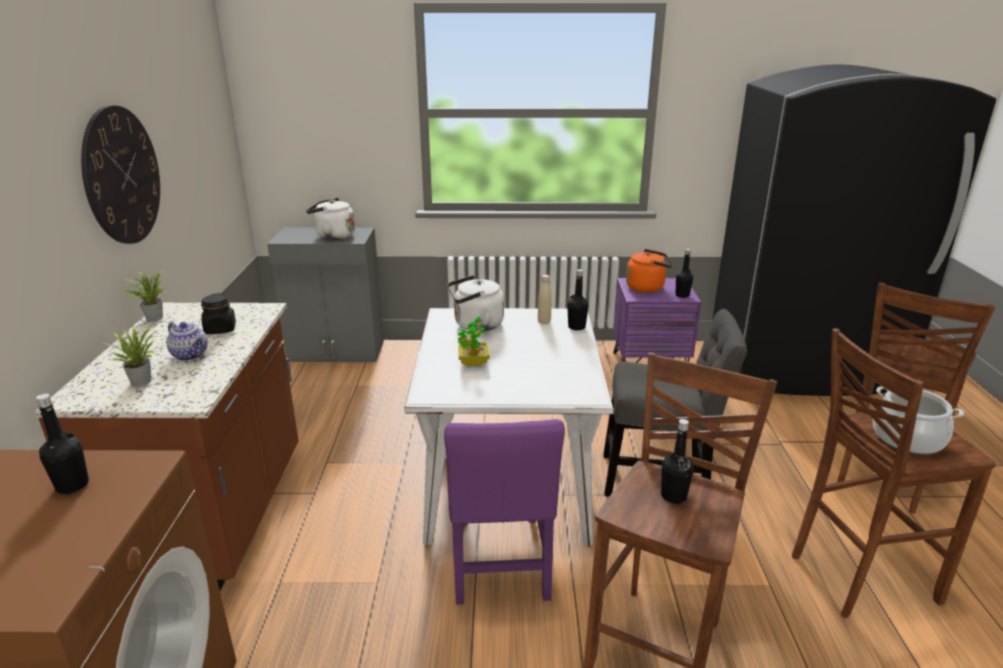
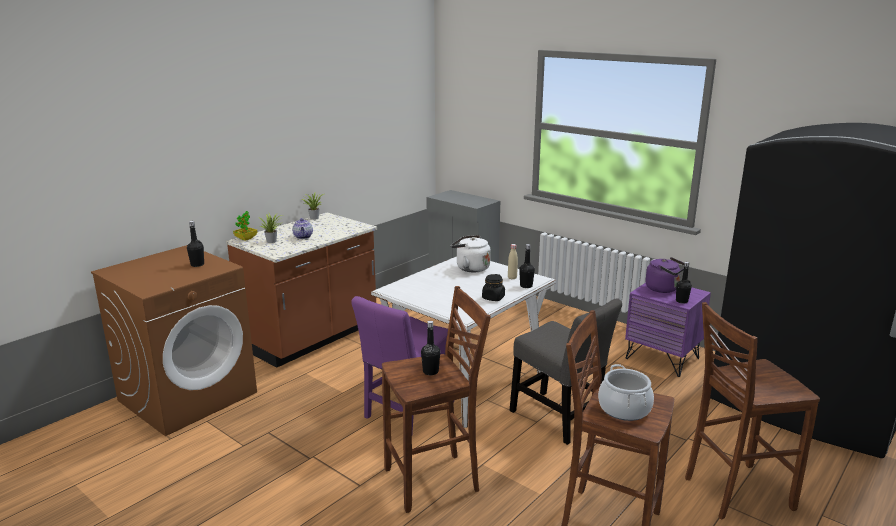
camera: 40 degrees right, 5 degrees down
wall clock [81,105,160,244] -> none
black jar [201,293,236,334] -> black jar moved to [482,274,505,301]
white kettle [306,198,355,240] -> none
potted plant [458,316,489,366] -> potted plant moved to [233,211,257,241]
orange kettle [626,249,673,293] -> purple kettle [645,257,685,293]

